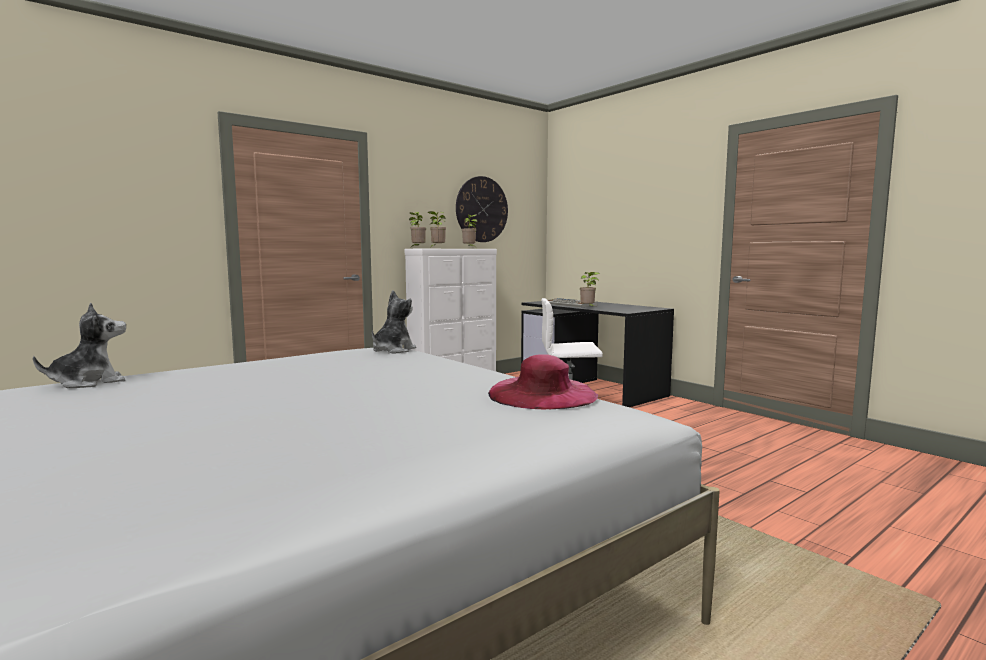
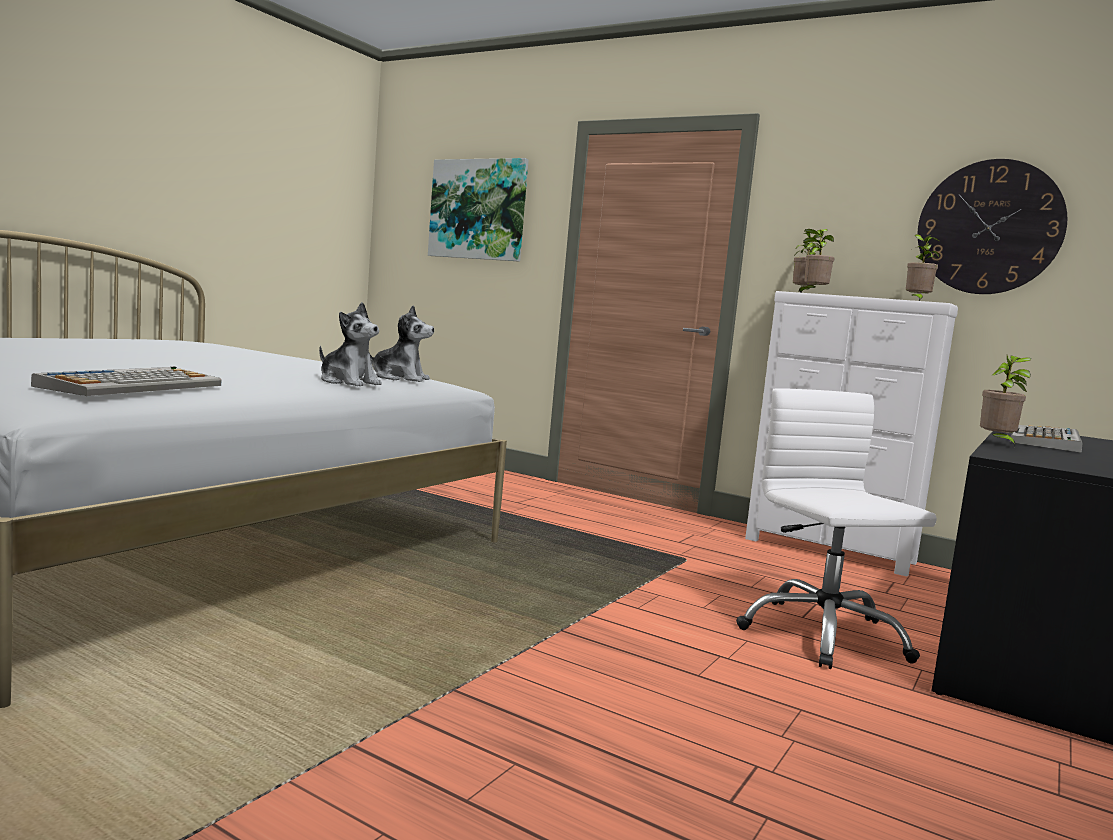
camera: 70 degrees right, 0 degrees up
plush toy [33,303,126,388] -> plush toy moved to [319,302,382,386]
pink hat [488,354,598,409] -> keyboard [31,367,222,396]
none -> picture [428,158,529,262]

